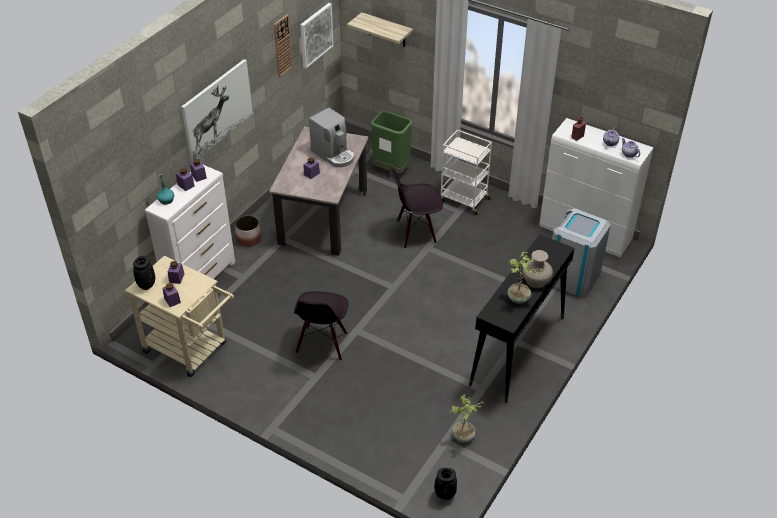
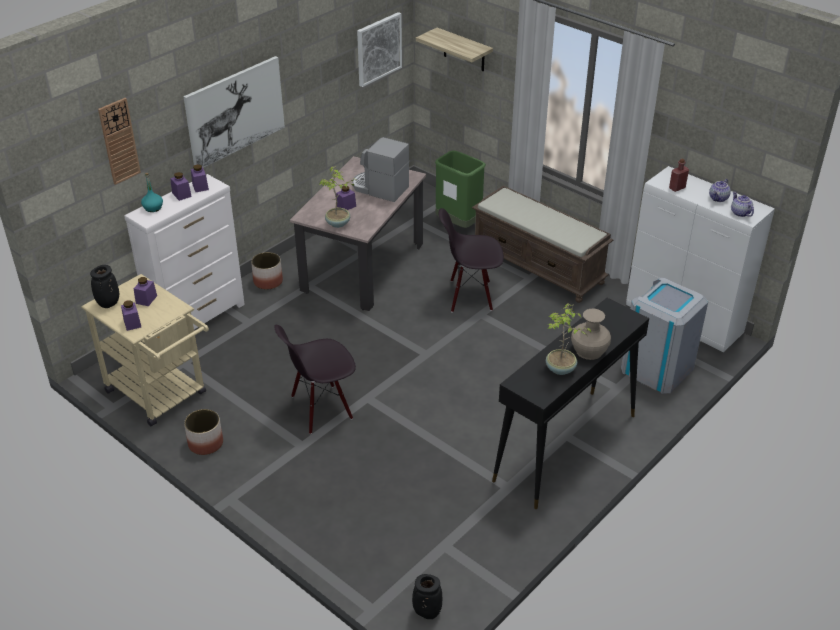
camera: 10 degrees right, 5 degrees down
wall clock [274,14,293,77] -> wall clock moved to [98,98,141,185]
black chair [294,291,348,361] -> black chair turned 45 degrees clockwise [274,325,356,434]
coffee machine [309,108,355,167] -> coffee machine turned 150 degrees clockwise [352,137,409,202]
white cart [441,130,493,215] -> brown bench [472,186,613,303]
potted plant [450,394,484,443] -> potted plant moved to [319,166,356,228]
none -> planter [184,409,223,455]

